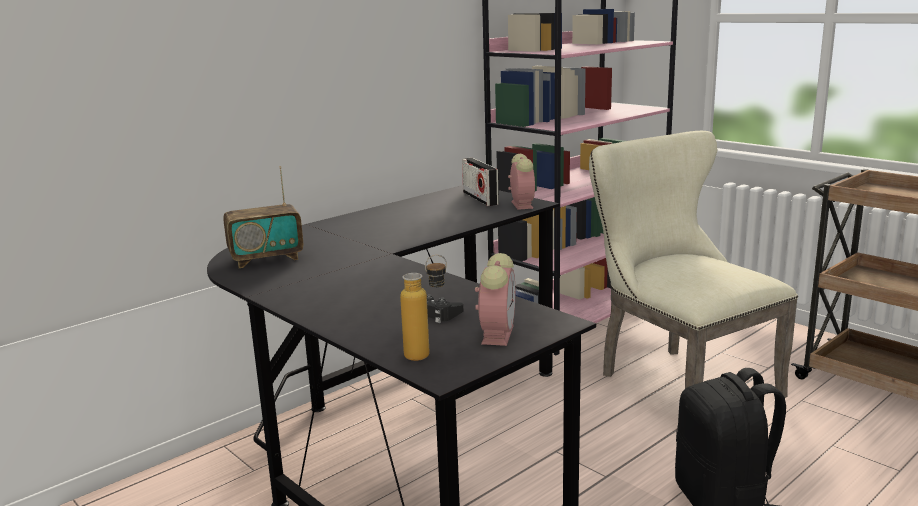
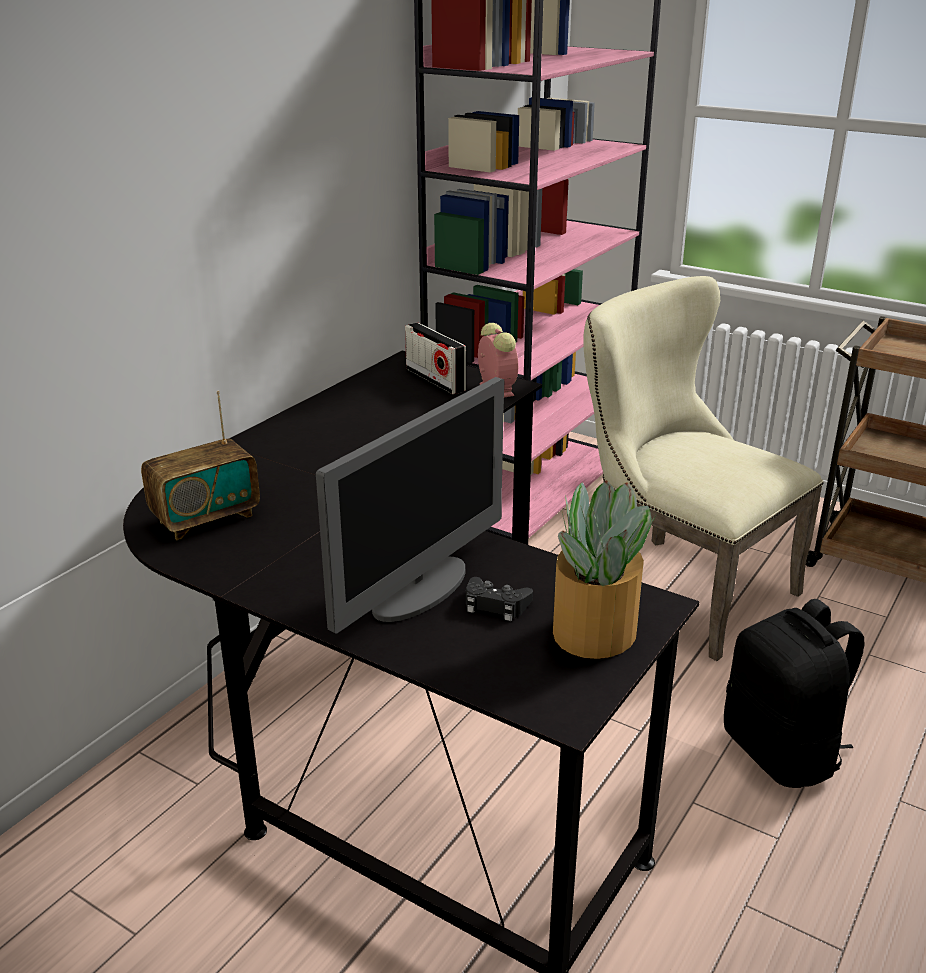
camera: 15 degrees left, 10 degrees up
bottle [400,255,447,361] -> none
alarm clock [475,253,515,346] -> potted plant [553,481,656,659]
none -> monitor [316,377,505,634]

